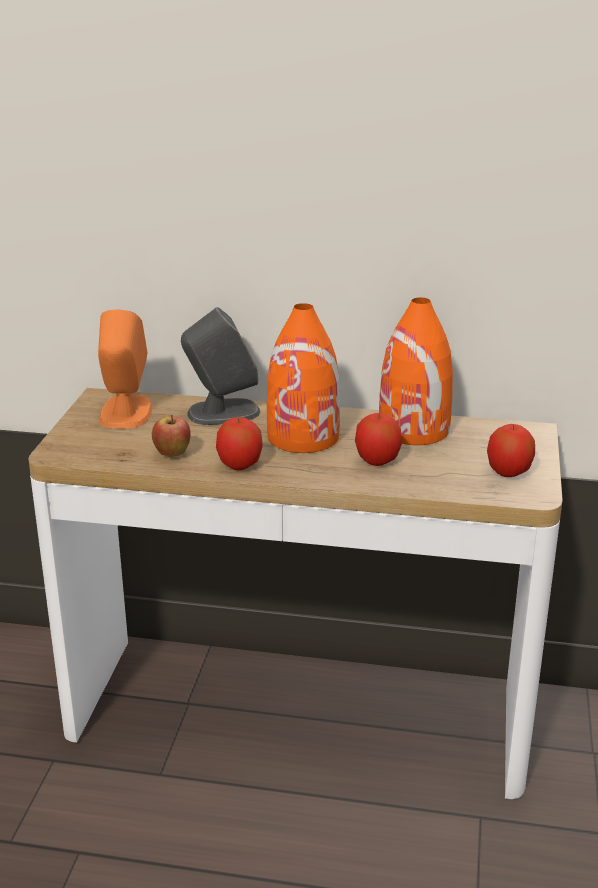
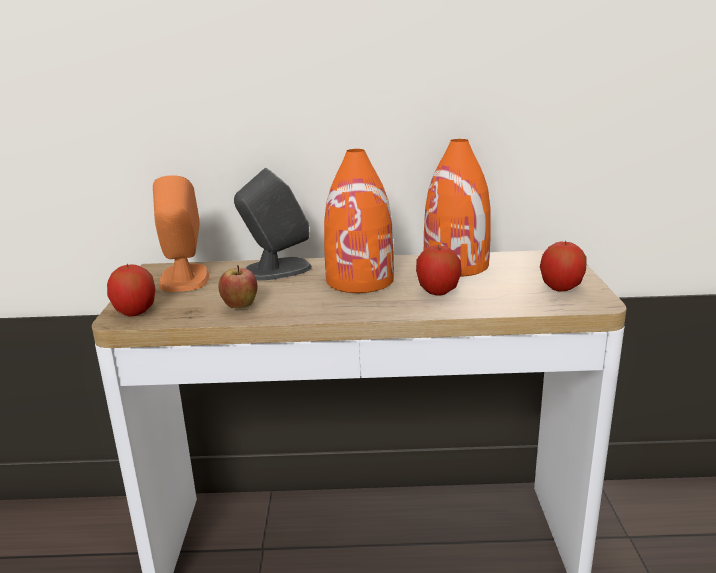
camera: 10 degrees left, 5 degrees down
apple [216,417,263,470] -> apple moved to [107,264,155,317]

